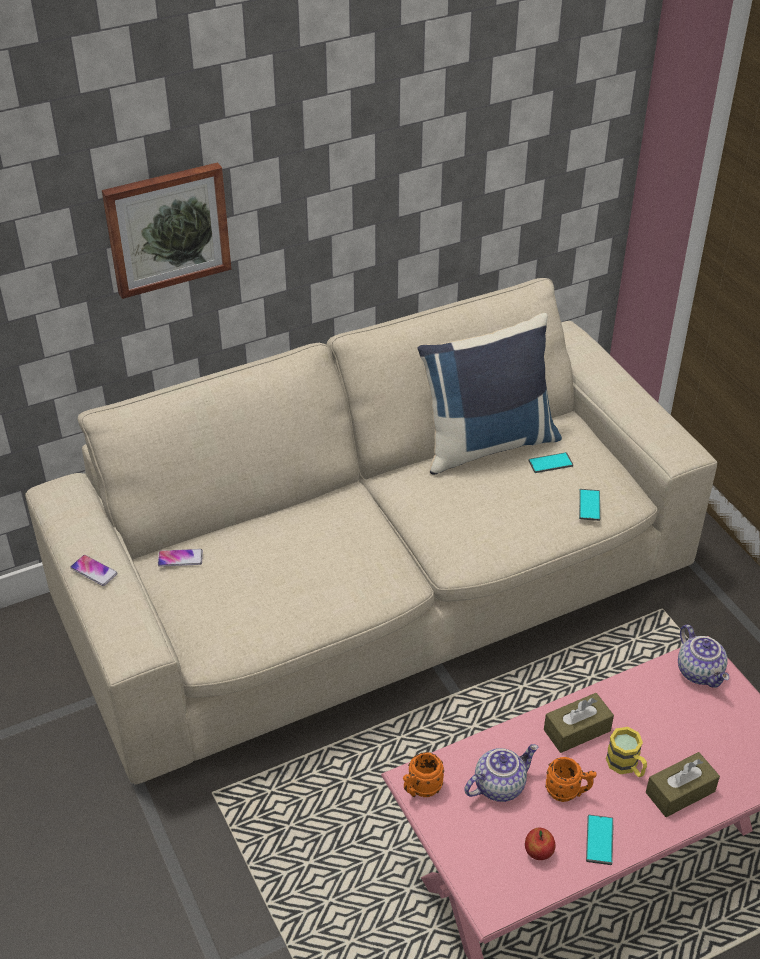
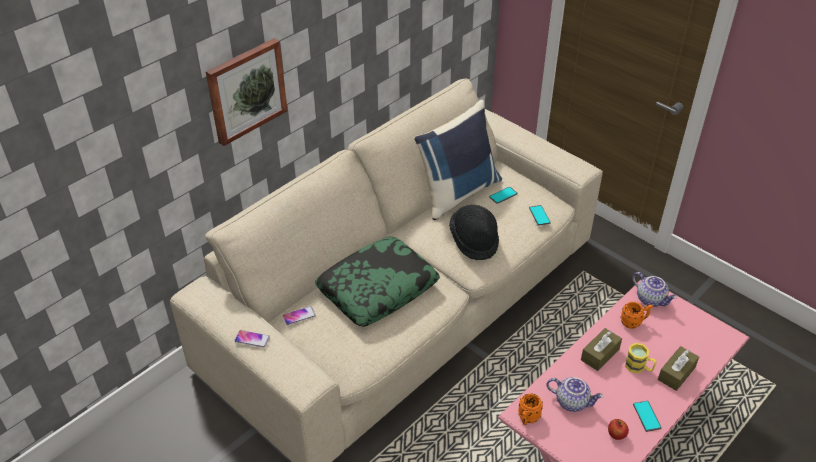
camera: 20 degrees left, 0 degrees up
teapot [464,744,538,802] -> teapot turned 75 degrees clockwise [547,377,603,412]
orange mug [545,757,597,802] -> orange mug moved to [620,302,653,329]
none -> pillow [315,237,440,327]
none -> black hat [449,205,499,260]

